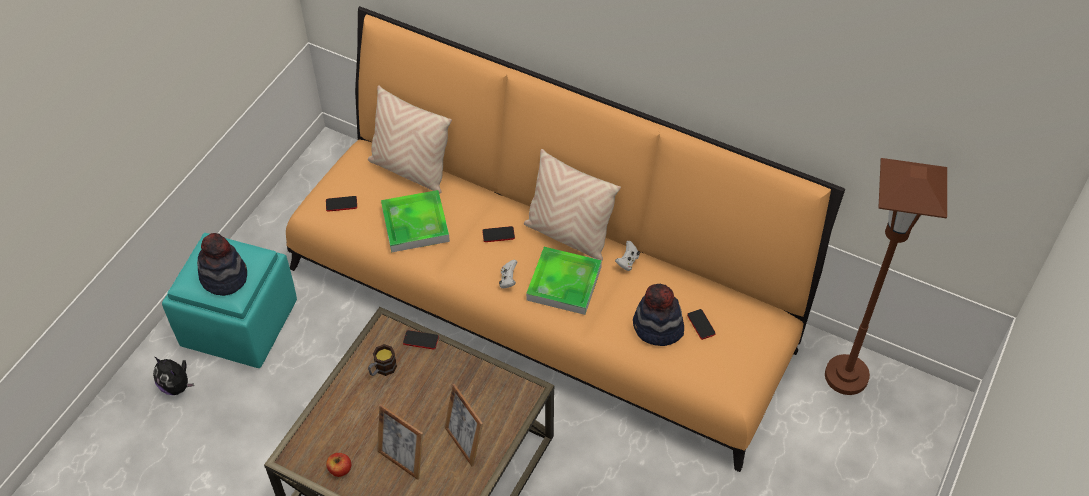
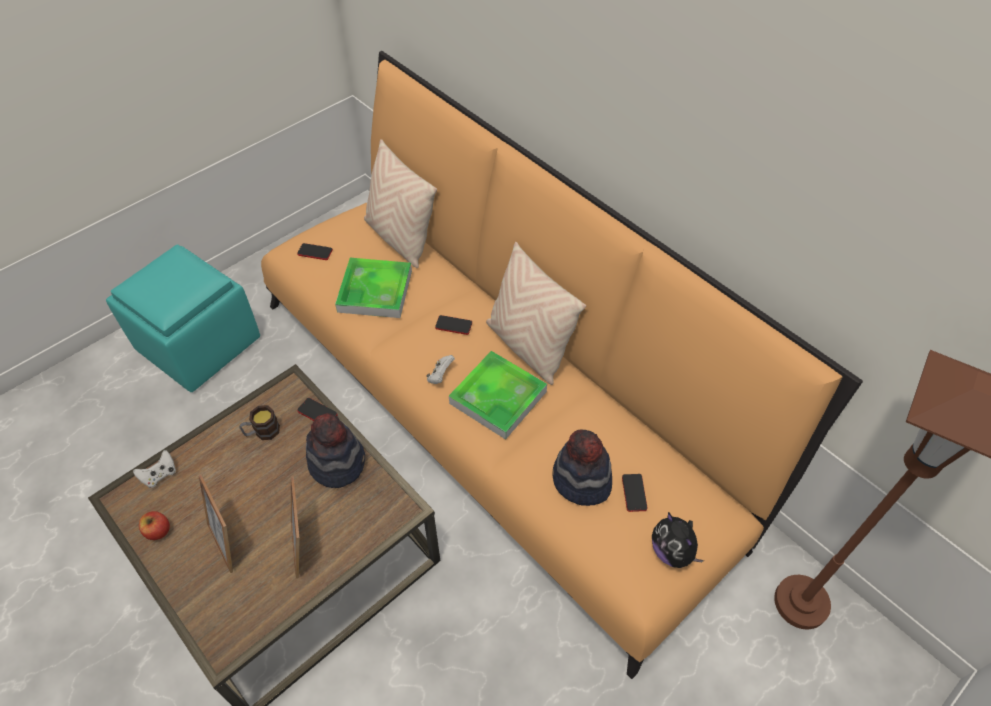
camera: 20 degrees right, 0 degrees up
plush toy [153,357,194,395] -> plush toy moved to [652,512,704,568]
hat [197,233,247,296] -> hat moved to [306,413,365,488]
white game controller [615,241,640,271] -> white game controller moved to [133,450,176,488]

